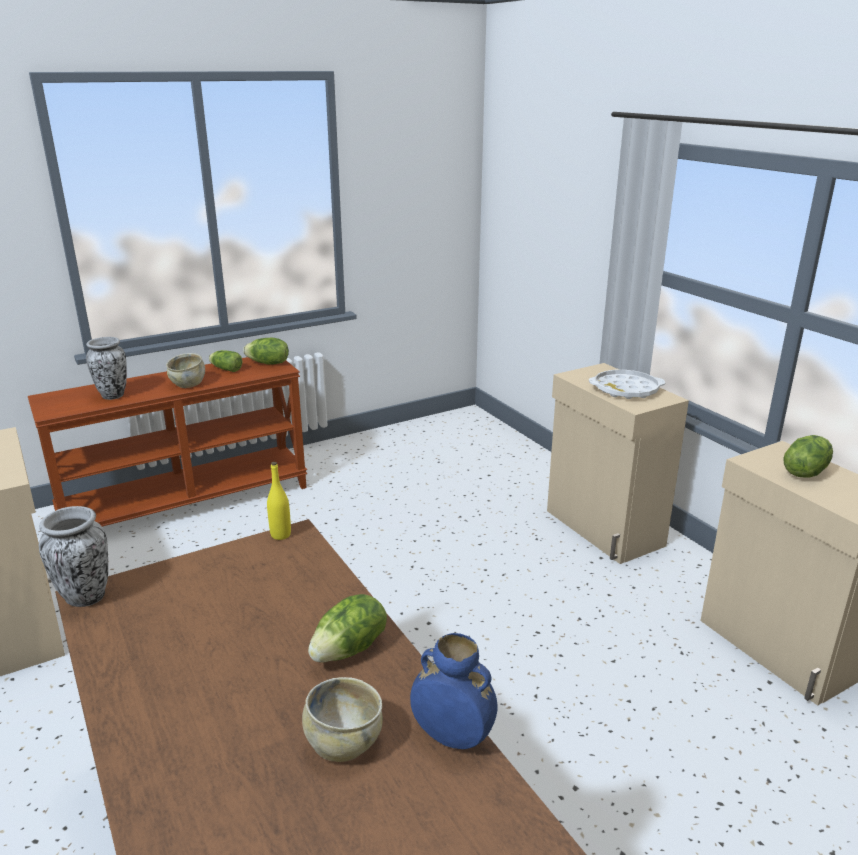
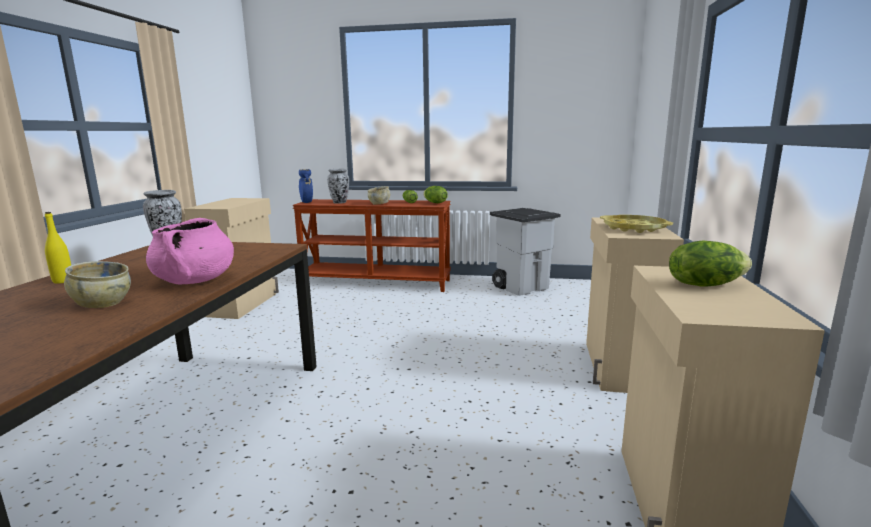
camera: 40 degrees right, 10 degrees down
yellow bottle [267,462,291,540] -> yellow bottle moved to [45,212,71,284]
lettuce [308,594,387,663] -> pink cooking pot [146,218,234,285]
blue vase [410,633,497,749] -> blue vase moved to [299,169,313,203]
white tray [589,370,665,399] -> yellow tray [600,215,673,233]
none -> grey trash can [490,208,561,296]

